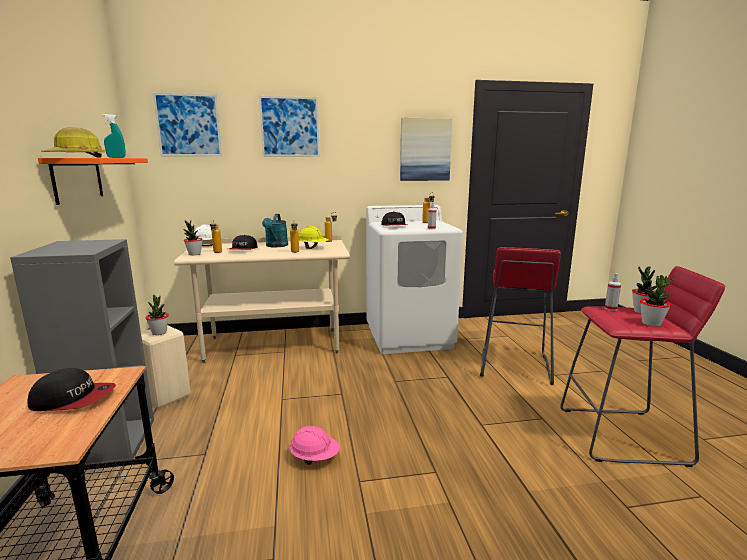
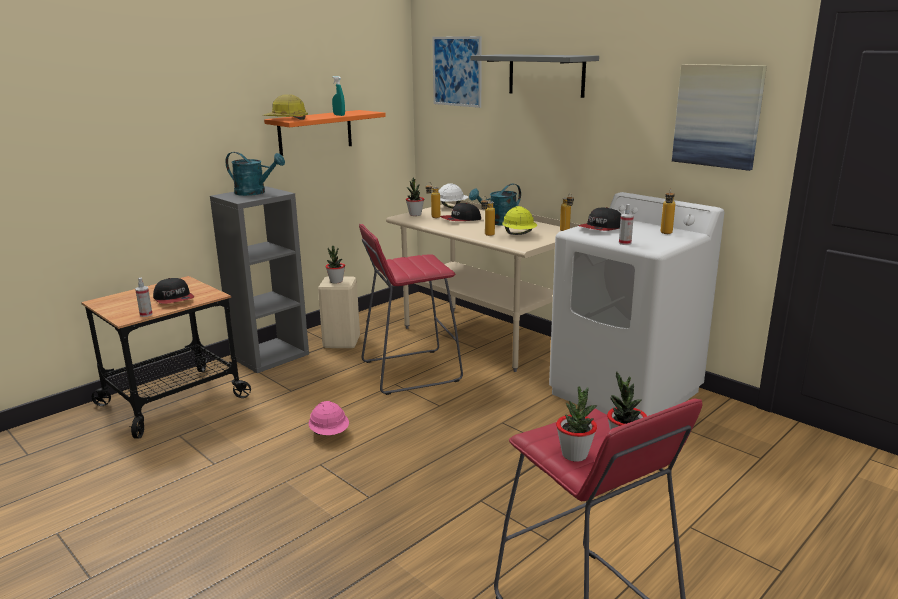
camera: 55 degrees right, 5 degrees up
picture [259,96,320,157] -> grey shelf [470,54,599,98]
red stool [480,247,561,385] -> red stool moved to [359,224,463,395]
spray bottle [605,273,621,311] -> spray bottle moved to [135,278,153,317]
none -> turquoise watering can [226,152,285,196]

